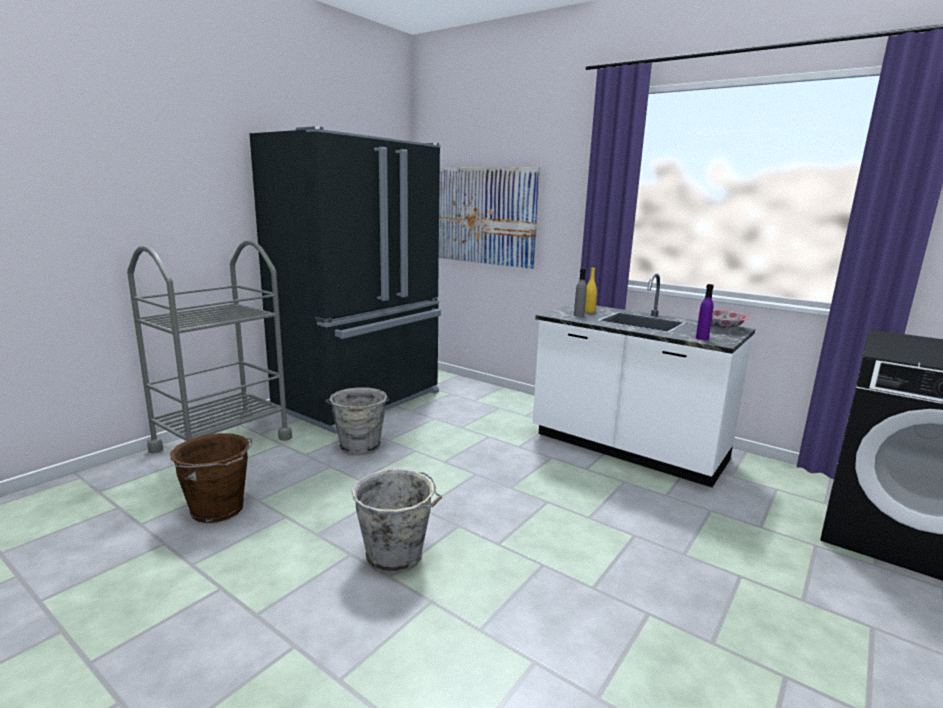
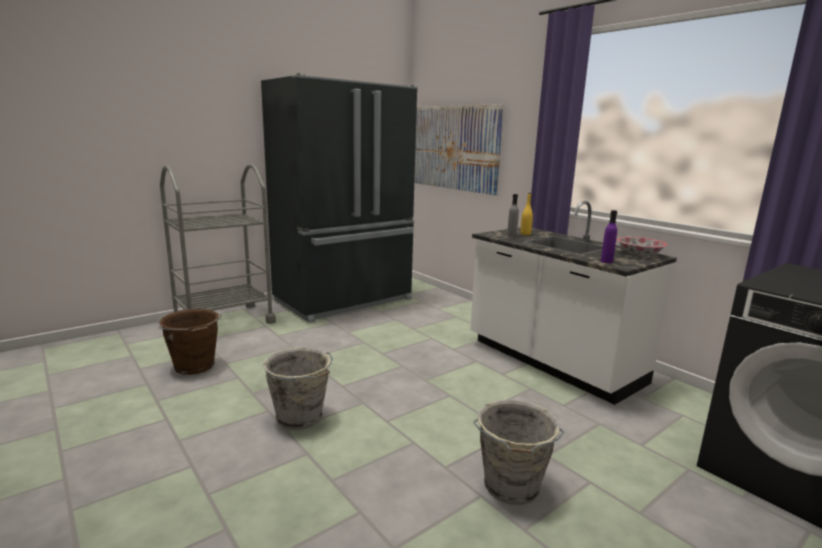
camera: 15 degrees right, 0 degrees up
grey bucket [326,387,389,455] -> grey bucket moved to [473,399,564,505]

